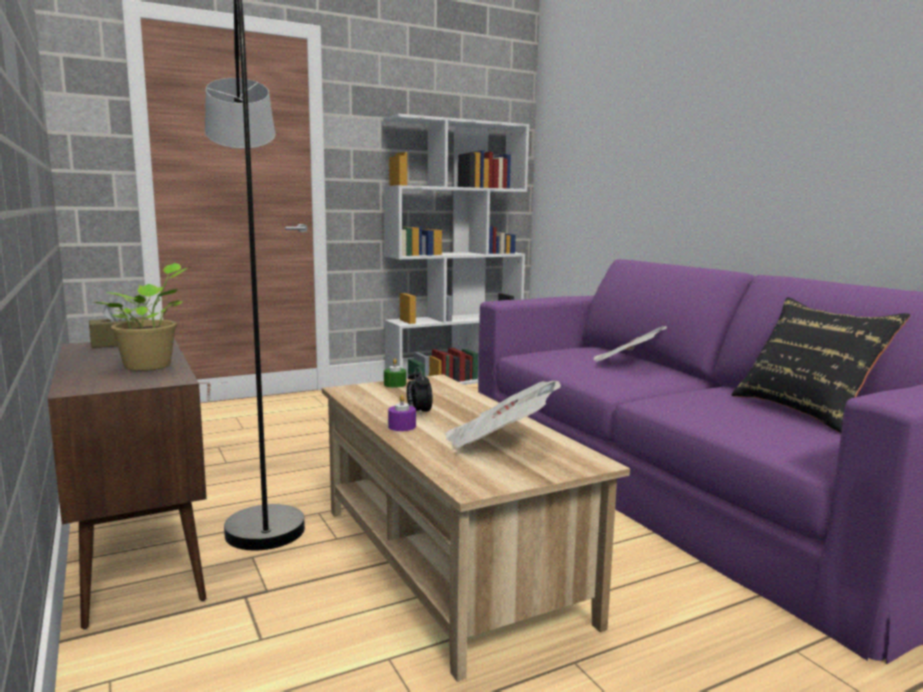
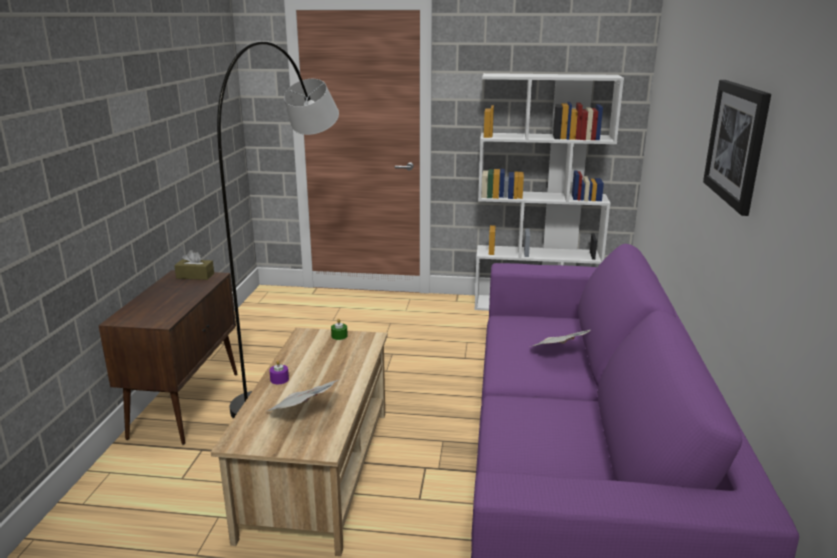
camera: 35 degrees right, 10 degrees up
potted plant [93,263,191,371] -> none
alarm clock [407,367,433,416] -> none
black pillow [731,297,911,433] -> none
none -> picture [703,80,771,216]

